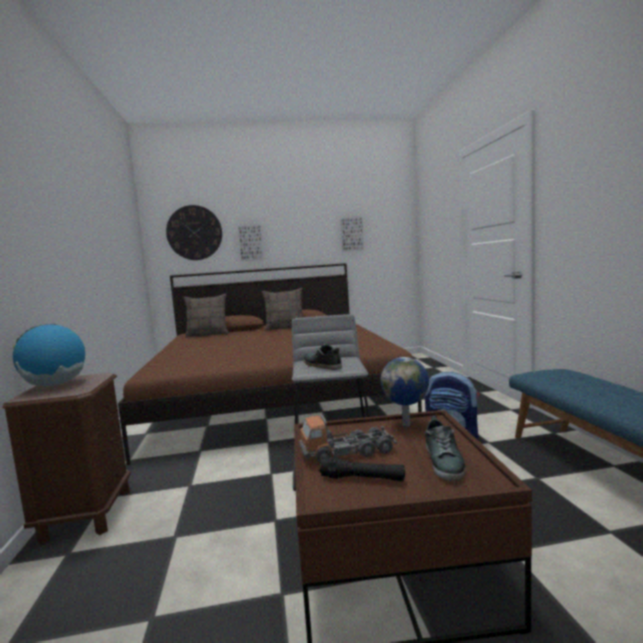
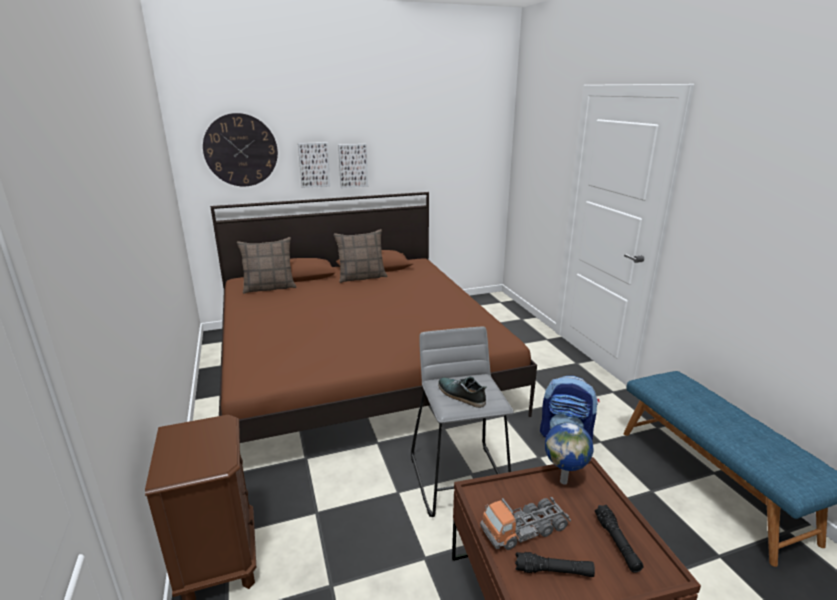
camera: 10 degrees left, 15 degrees up
globe [13,324,85,386] -> none
picture [341,217,364,252] -> picture moved to [338,144,368,188]
shoe [425,416,466,481] -> black flashlight [595,504,643,573]

